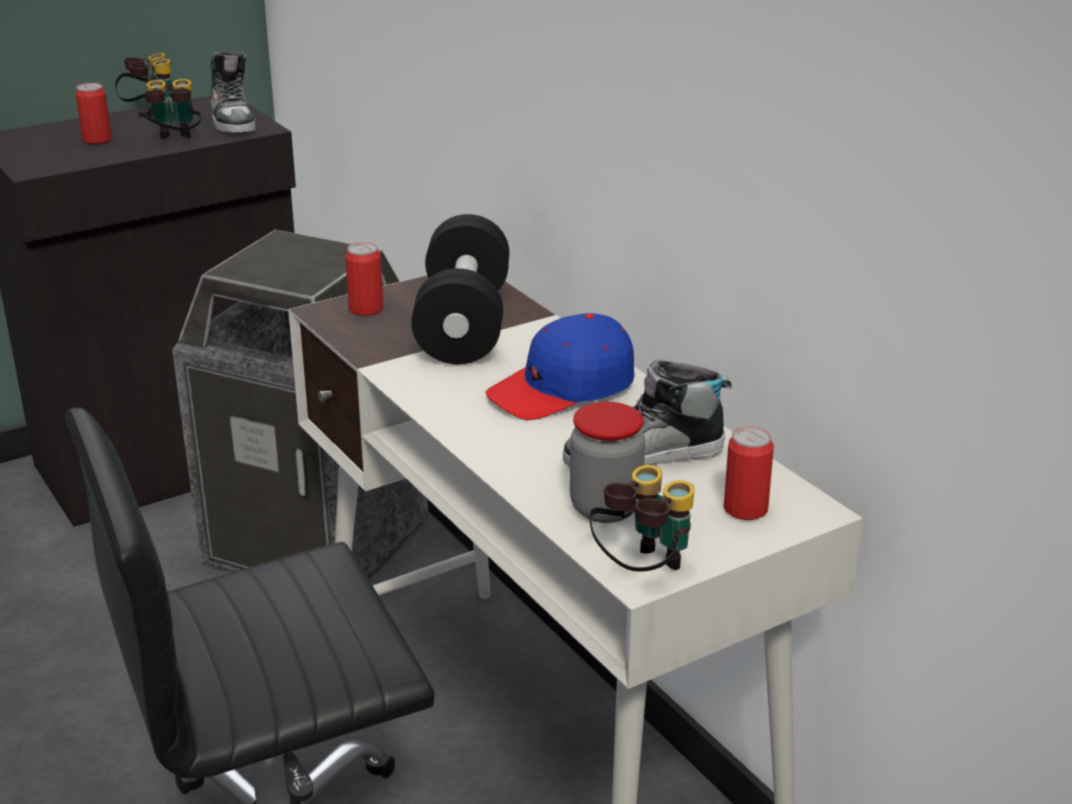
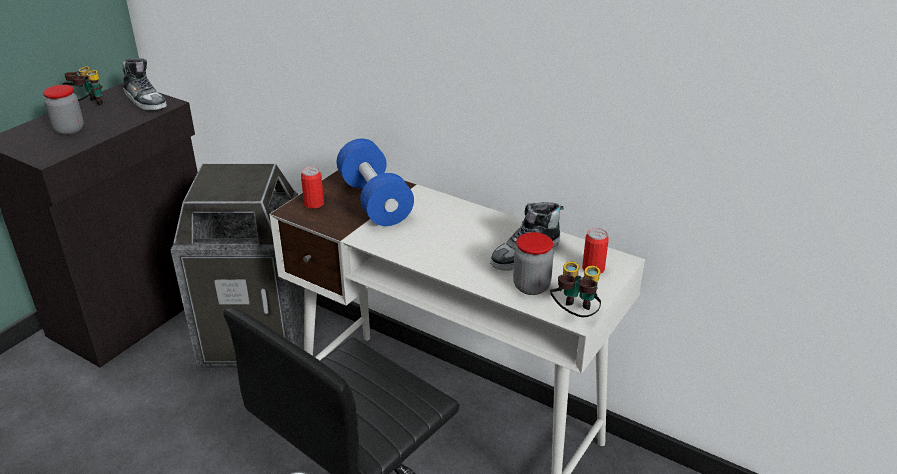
camera: 25 degrees left, 5 degrees up
can [75,83,112,144] -> jar [43,85,84,135]
binoculars [138,79,201,139] -> none
black dumbbell [411,214,509,364] -> blue dumbbell [337,139,414,226]
blue cap [485,313,634,420] -> none

